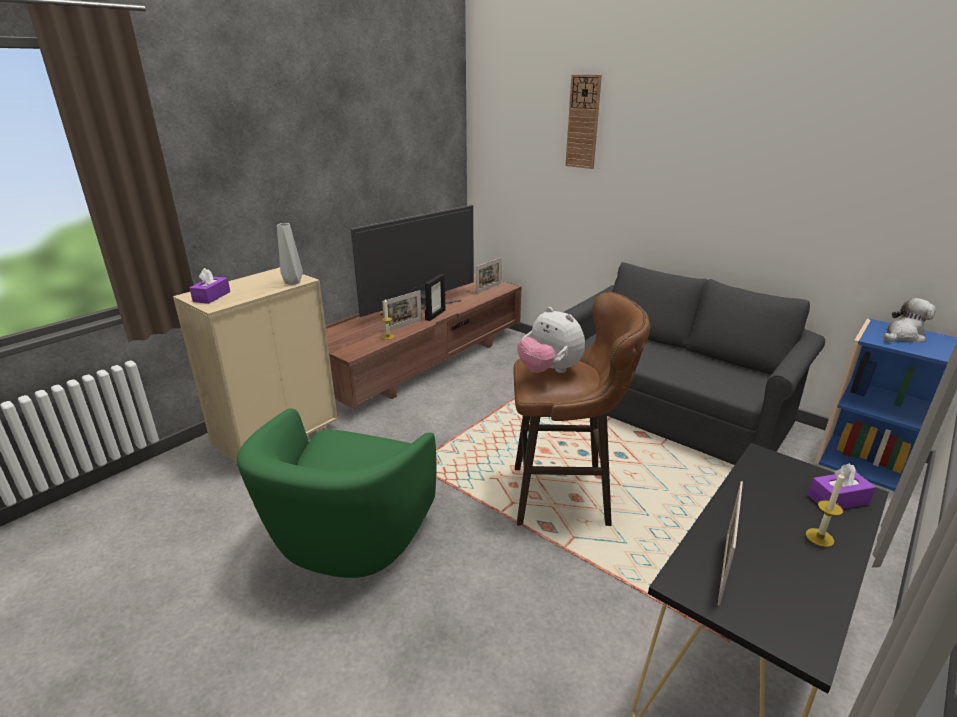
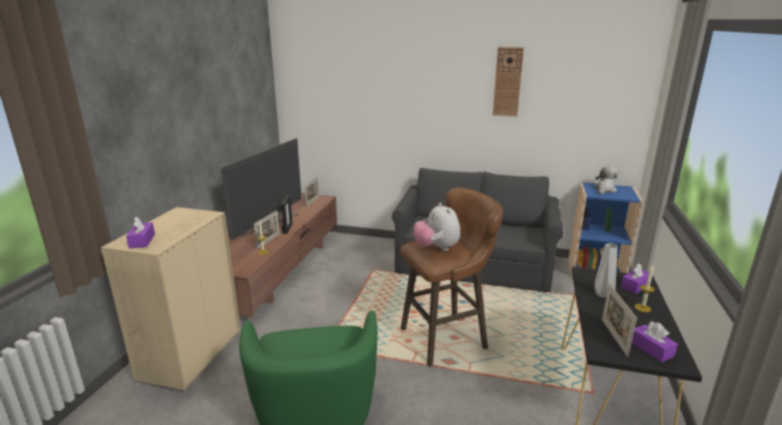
camera: 25 degrees left, 5 degrees down
grey vase [277,223,303,285] -> grey vase moved to [594,243,617,298]
plush toy [517,307,585,373] -> plush toy turned 45 degrees clockwise [413,203,460,251]
wall clock [565,75,602,169] -> wall clock moved to [493,47,524,116]
none -> purple tissue box [632,322,678,363]

